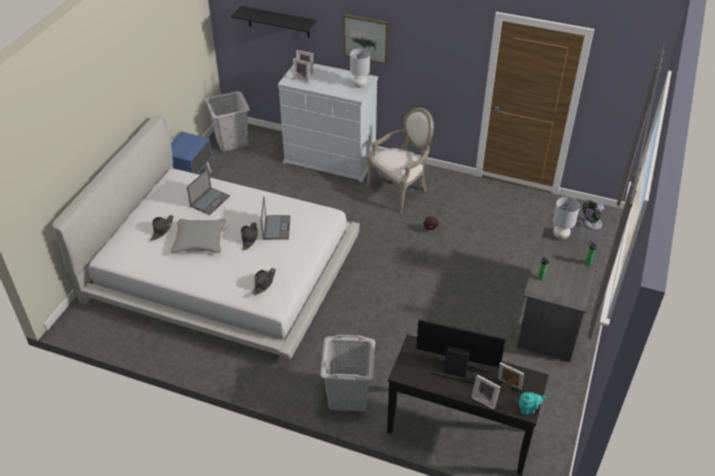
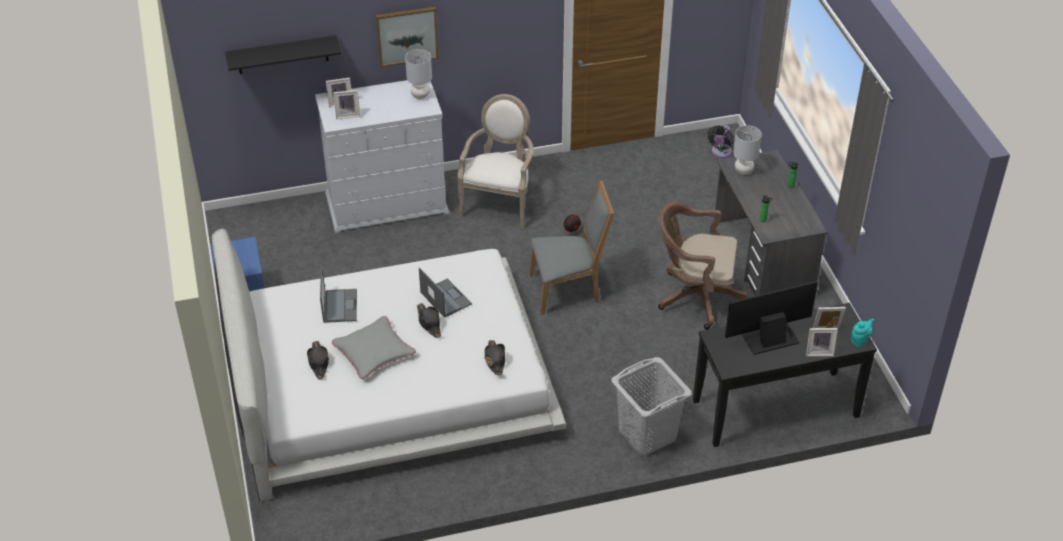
camera: 35 degrees left, 0 degrees up
grey laundry basket [205,91,250,151] -> none
none -> grey chair [529,181,614,315]
none -> brown office chair [658,202,747,330]

